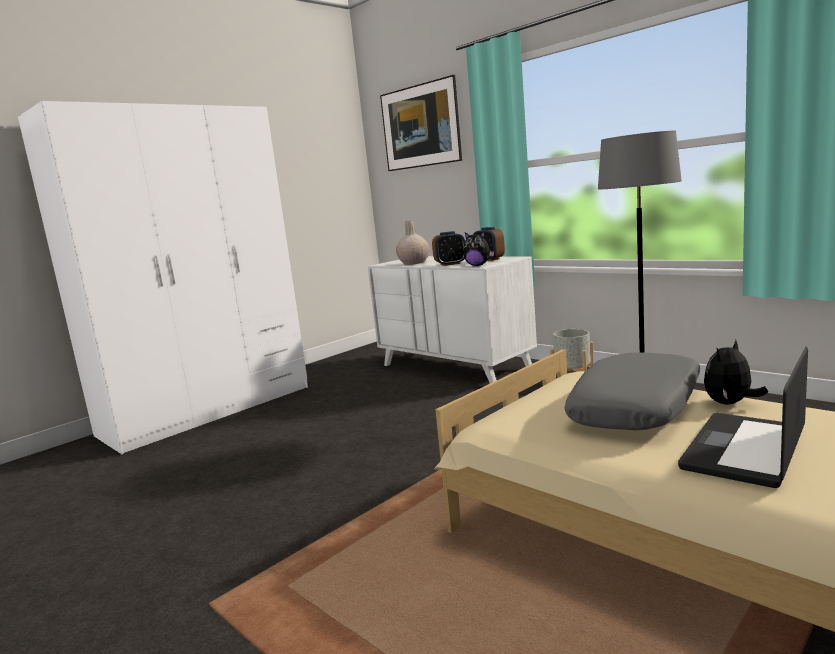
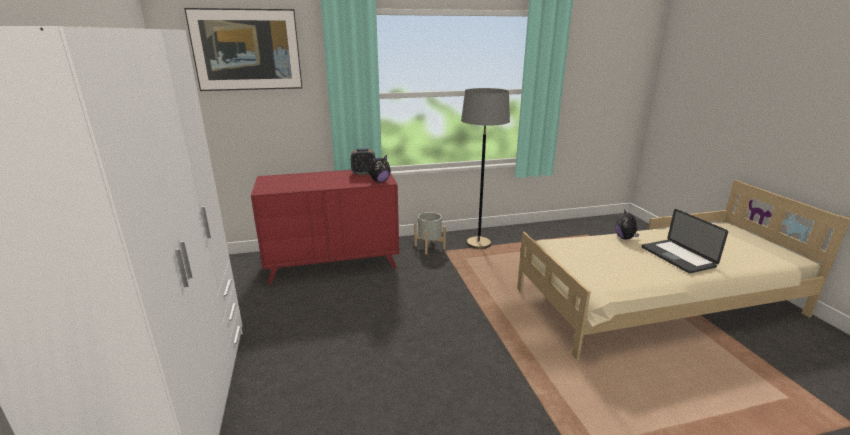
camera: 60 degrees left, 10 degrees up
white dresser [368,256,537,383] -> red dresser [251,170,399,284]
beige vase [396,221,430,265] -> none
alarm clock [432,231,465,266] -> none
grey pillow [565,352,700,430] -> none

